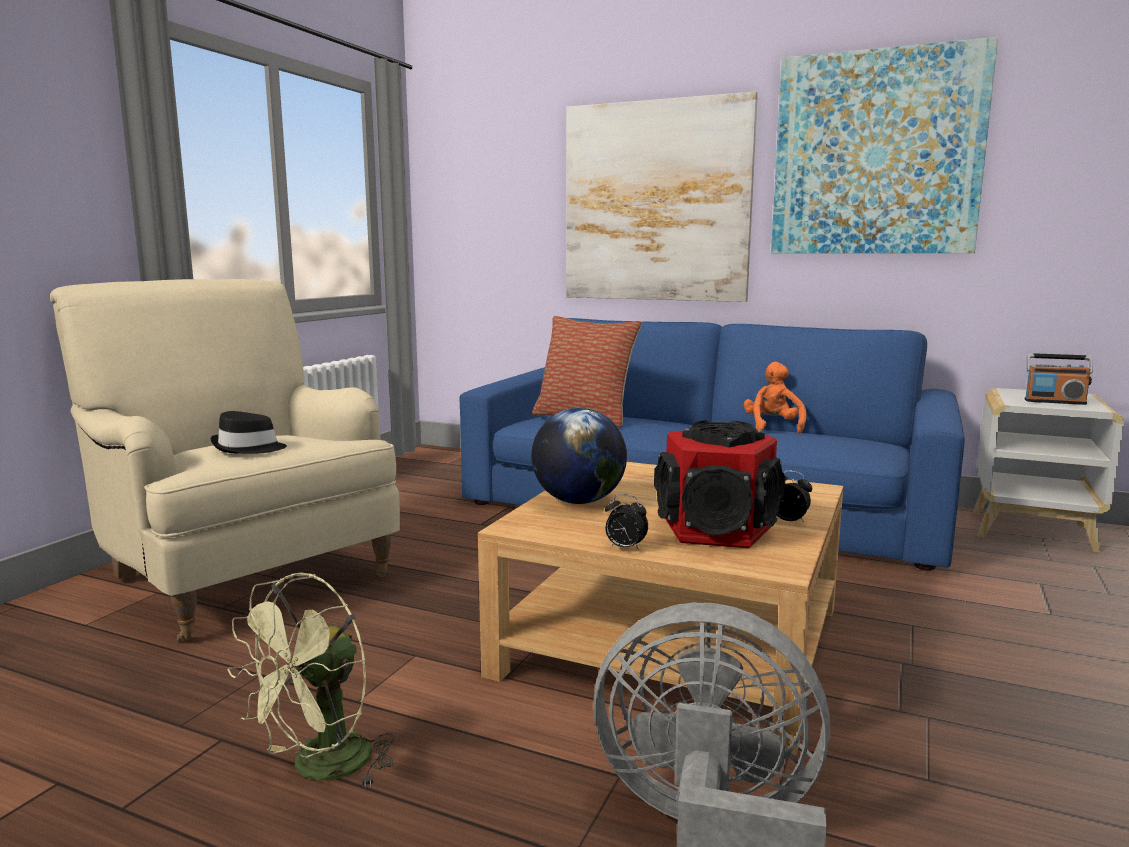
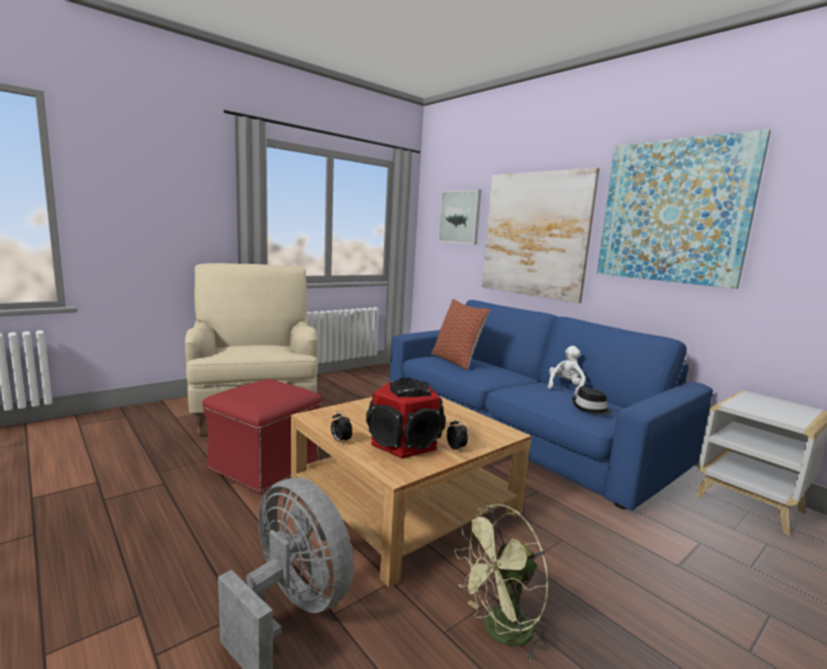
camera: 25 degrees right, 0 degrees up
black hat [210,411,287,454] -> black hat moved to [572,386,612,415]
green fan [227,572,395,788] -> green fan moved to [454,504,549,662]
globe [531,408,627,504] -> none
orange plush toy [744,362,806,434] -> white plush toy [548,346,586,396]
radio [1025,353,1093,405] -> none
none -> red ottoman [202,379,322,493]
none -> picture [438,189,481,245]

